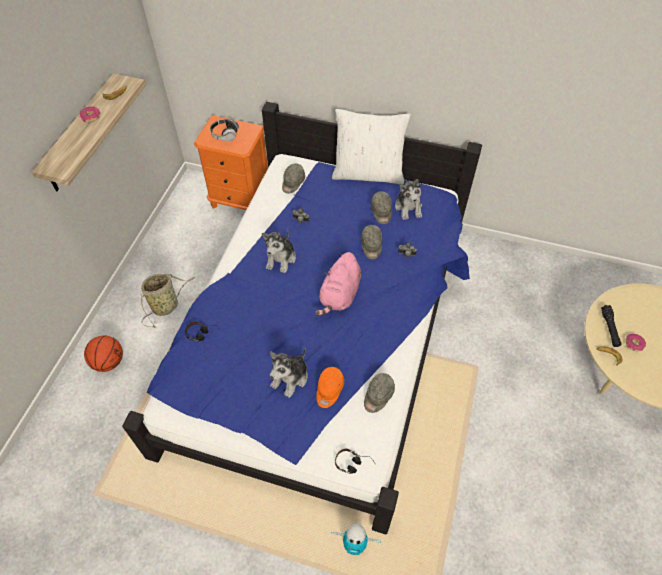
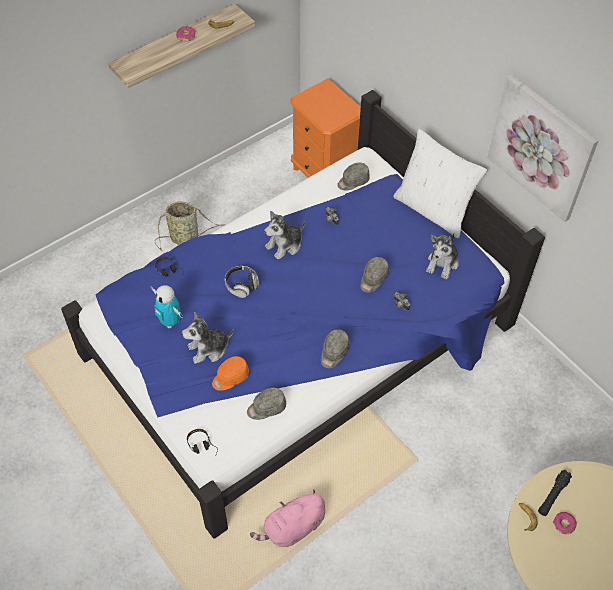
camera: 35 degrees right, 0 degrees up
basketball [84,335,123,372] -> none
headphones [210,119,239,141] -> headphones moved to [225,266,259,298]
pink plush toy [315,252,361,315] -> pink plush toy moved to [250,489,325,547]
toy robot [331,523,381,555] -> toy robot moved to [151,285,183,329]
grey cap [371,191,392,224] -> grey cap moved to [321,329,350,368]
none -> picture [487,74,599,222]

